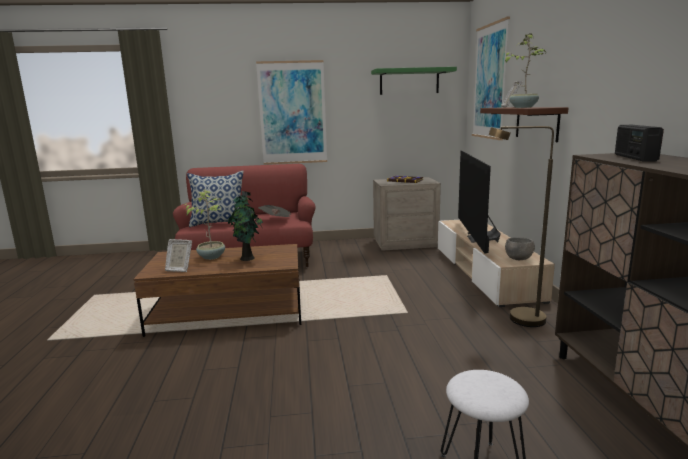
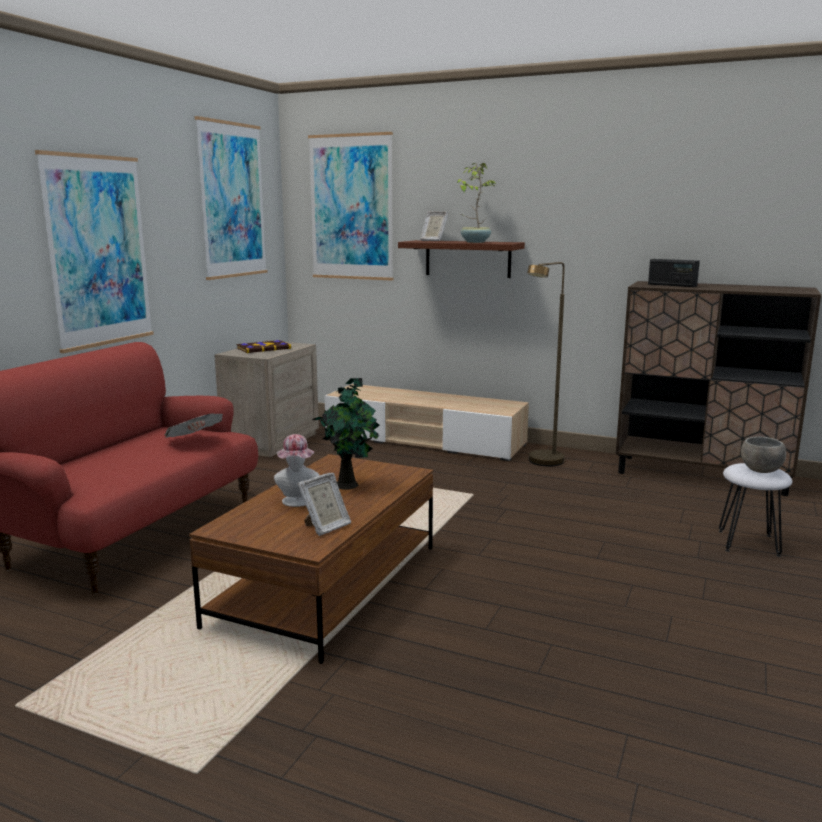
camera: 60 degrees left, 0 degrees up
potted plant [185,189,225,260] -> hat [274,434,319,507]
pillow [187,171,244,227] -> none
green shelf [371,67,457,95] -> picture [195,116,268,280]
television [458,150,501,254] -> none
grey bowl [505,237,535,260] -> grey bowl moved to [741,437,786,473]

